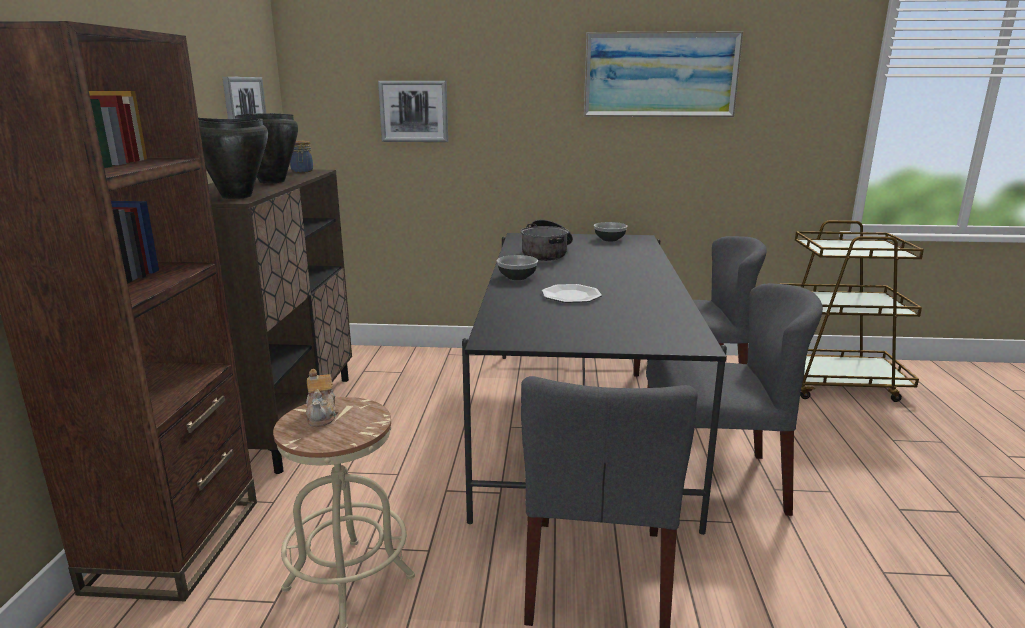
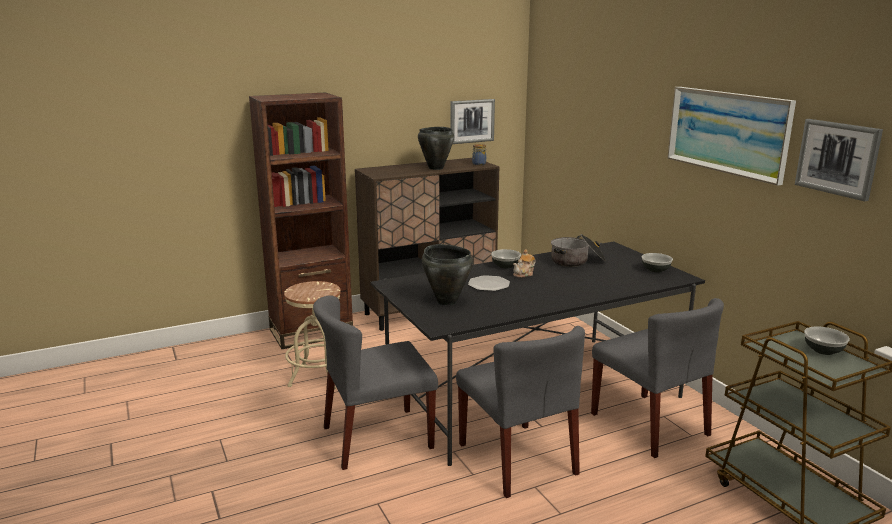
camera: 60 degrees right, 0 degrees up
black cooking pot [198,118,268,199] -> black cooking pot moved to [422,244,473,305]
teapot [306,369,339,427] -> teapot moved to [513,250,536,278]
picture [378,81,448,142] -> picture moved to [795,119,883,201]
none -> bowl [804,326,850,355]

